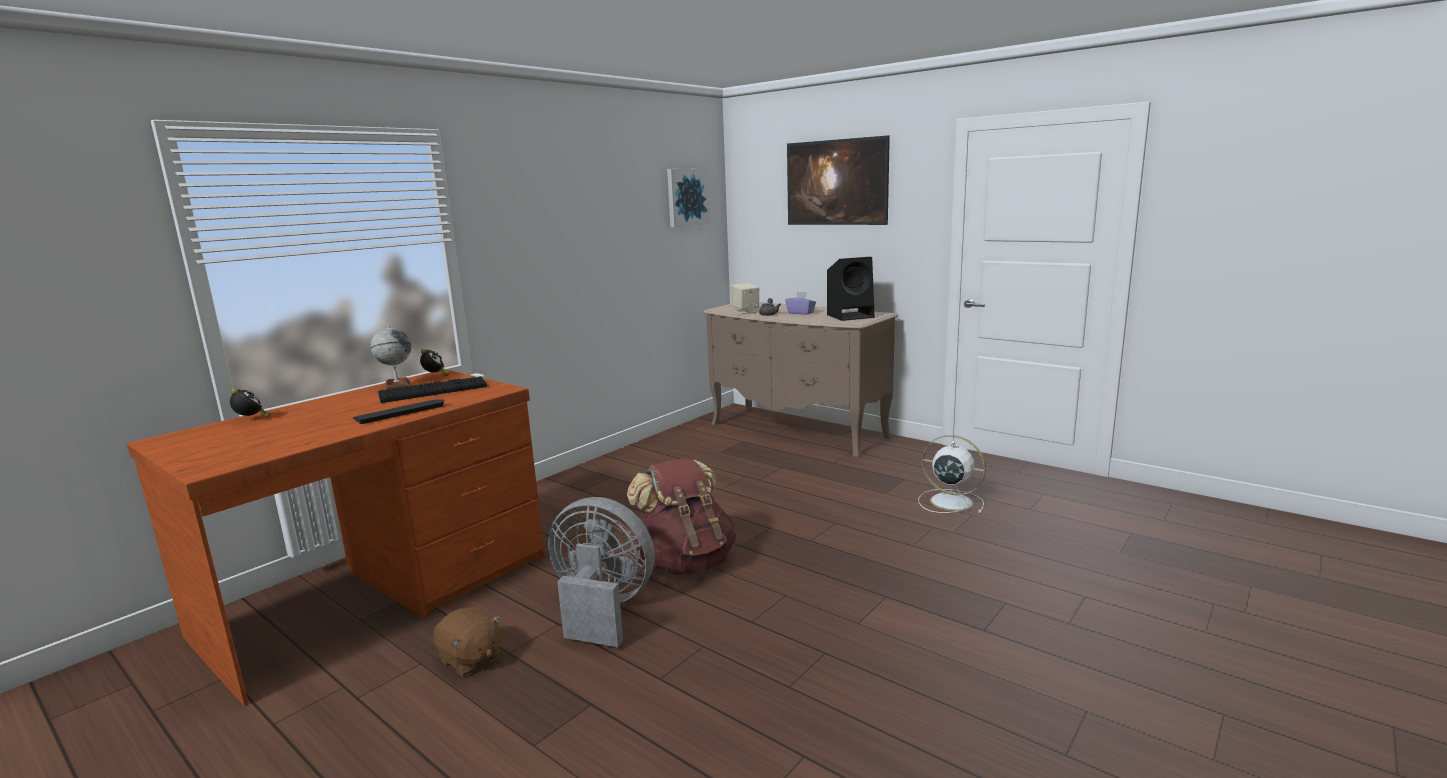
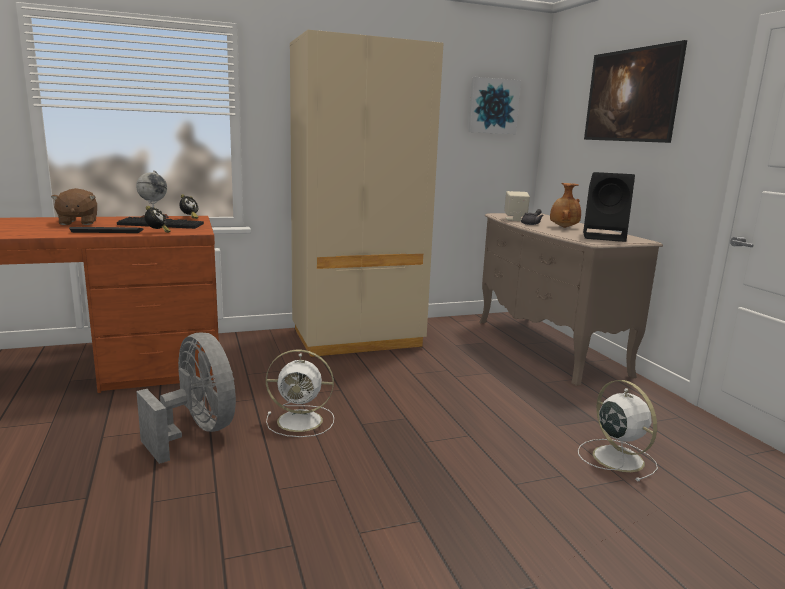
camera: 30 degrees right, 0 degrees up
alarm clock [230,388,271,417] -> alarm clock moved to [145,206,171,233]
brown plush toy [433,607,502,677] -> brown plush toy moved to [51,188,97,225]
brown backpack [627,458,736,575] -> white fan [266,349,334,437]
purple tissue box [785,291,816,314] -> brown vase [550,183,581,228]
none -> beige wardrobe [290,30,443,357]

